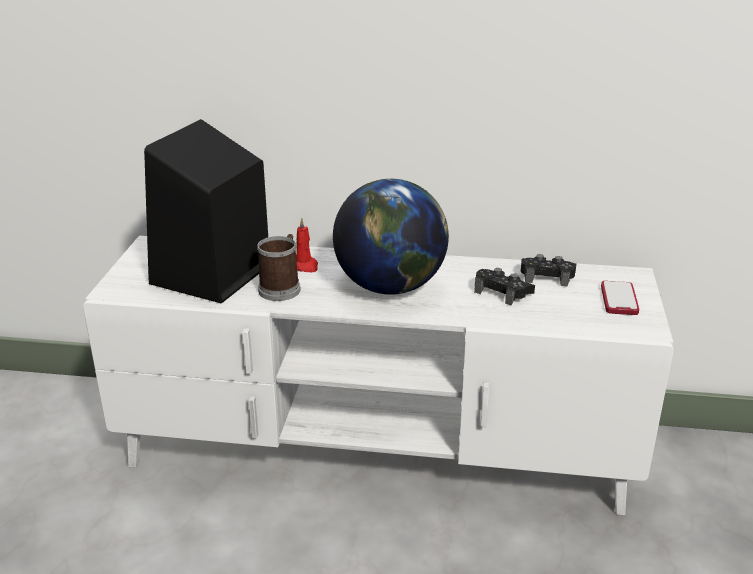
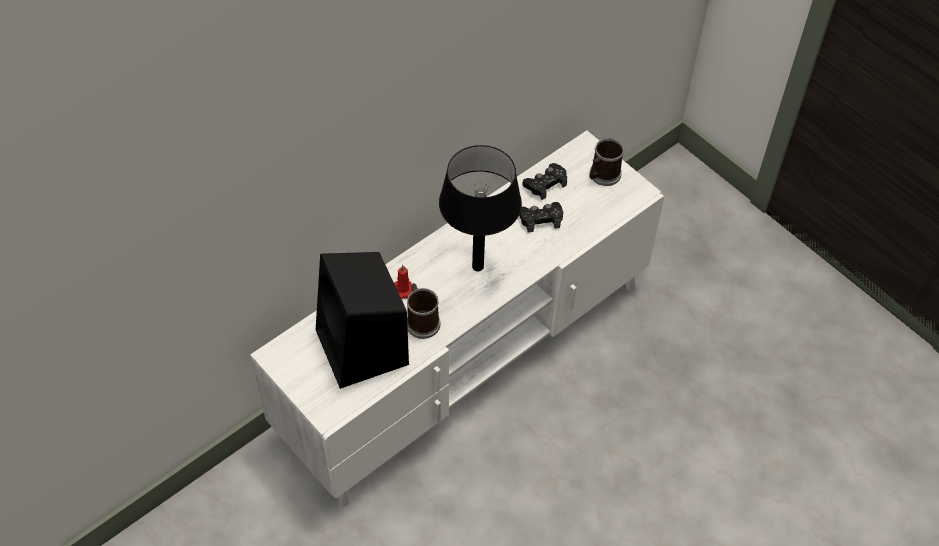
camera: 50 degrees left, 25 degrees up
globe [333,179,449,295] -> black table lamp [439,145,522,271]
phone [601,281,639,315] -> mug [589,138,624,186]

